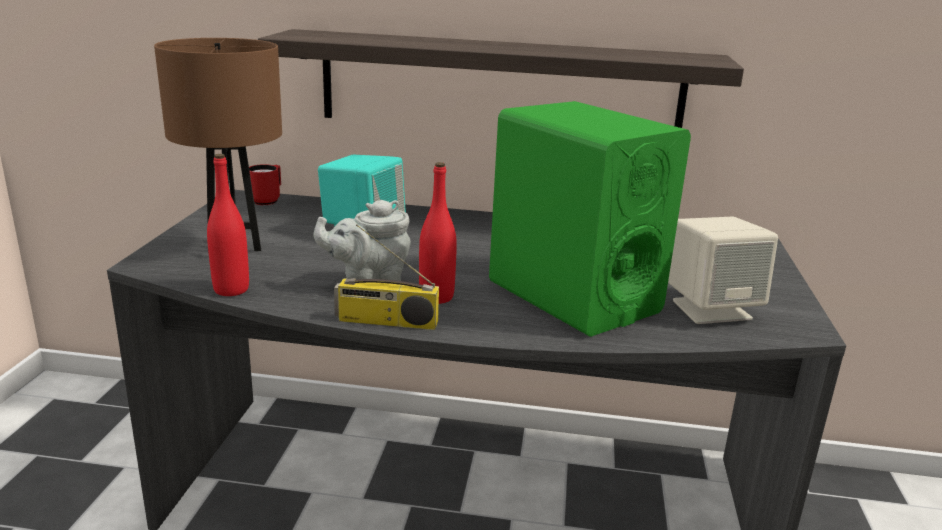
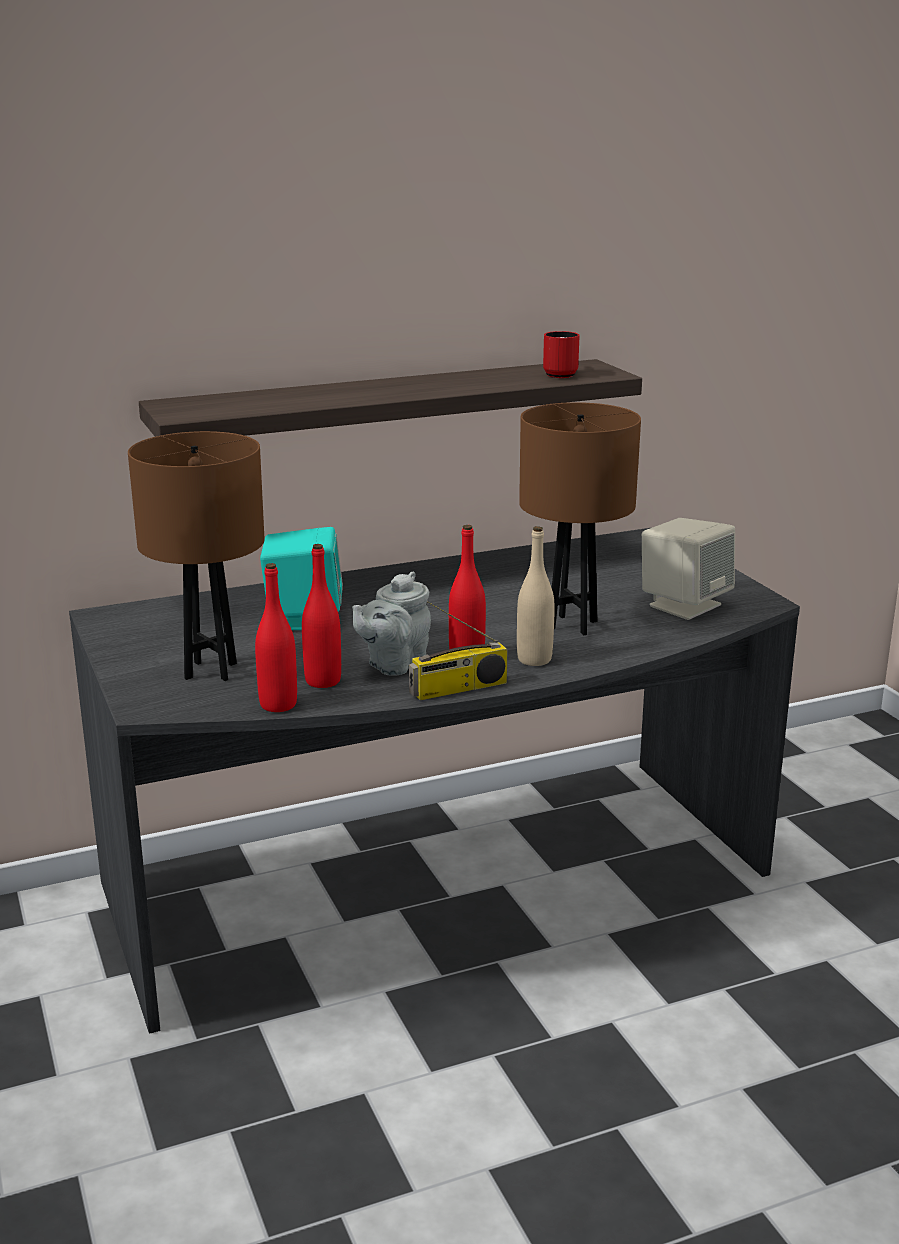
camera: 30 degrees left, 0 degrees up
red mug [249,164,281,205] -> red mug moved to [543,331,580,378]
green speaker [489,101,691,337] -> brown table lamp [519,402,641,635]
none -> red bottle [302,544,341,688]
none -> beige bottle [517,526,555,666]

